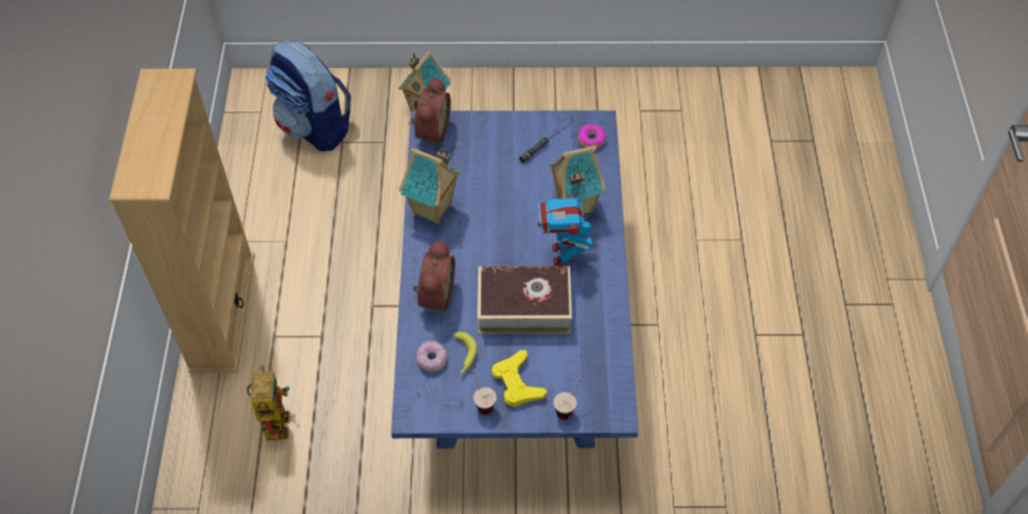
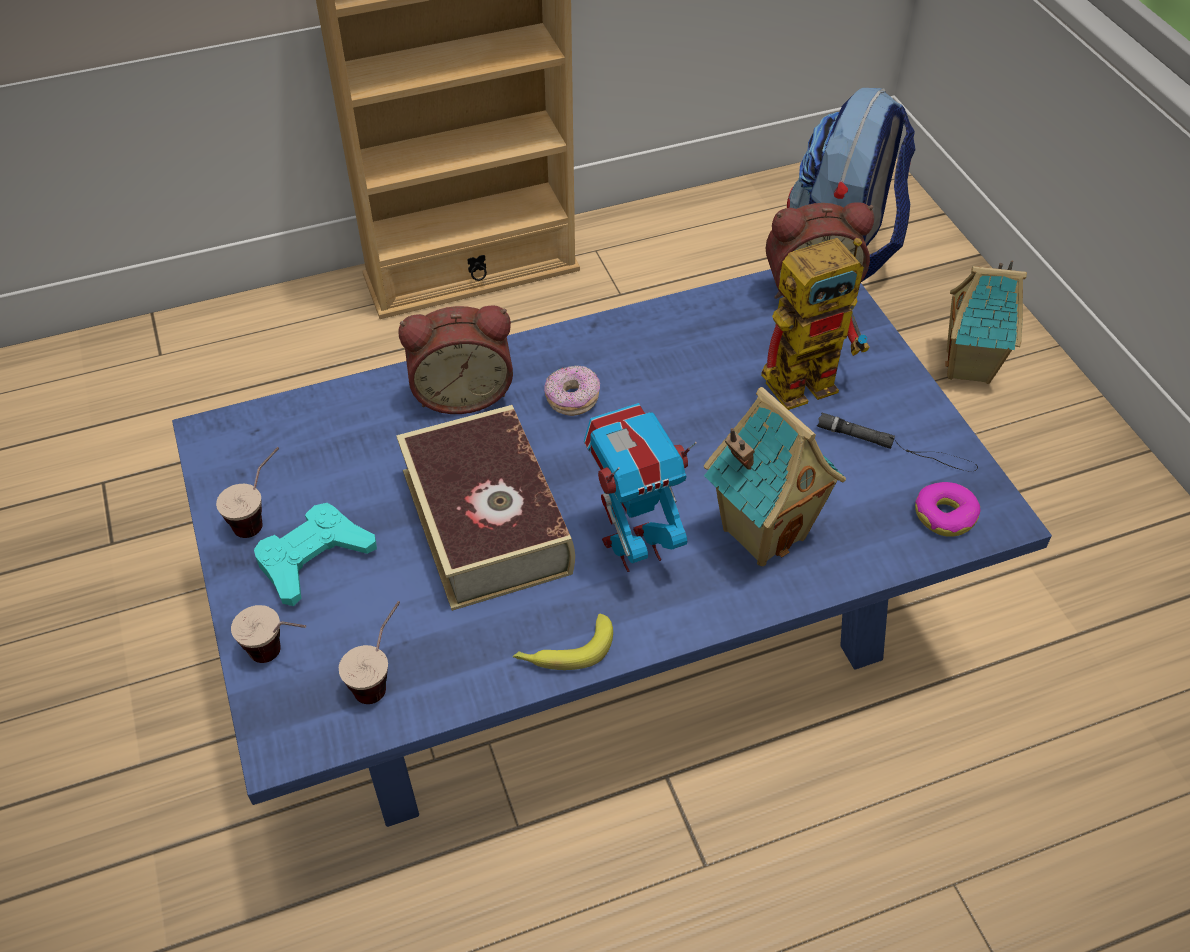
camera: 70 degrees right, 5 degrees down
toy robot [247,365,290,441] -> toy robot moved to [761,238,870,410]
toy house [399,148,461,224] -> none
donut [416,341,447,372] -> donut moved to [544,366,600,416]
banana [453,332,478,376] -> banana moved to [513,614,613,670]
yellow game controller [492,350,547,407] -> turquoise game controller [254,503,377,606]
none -> cup [339,601,400,704]

